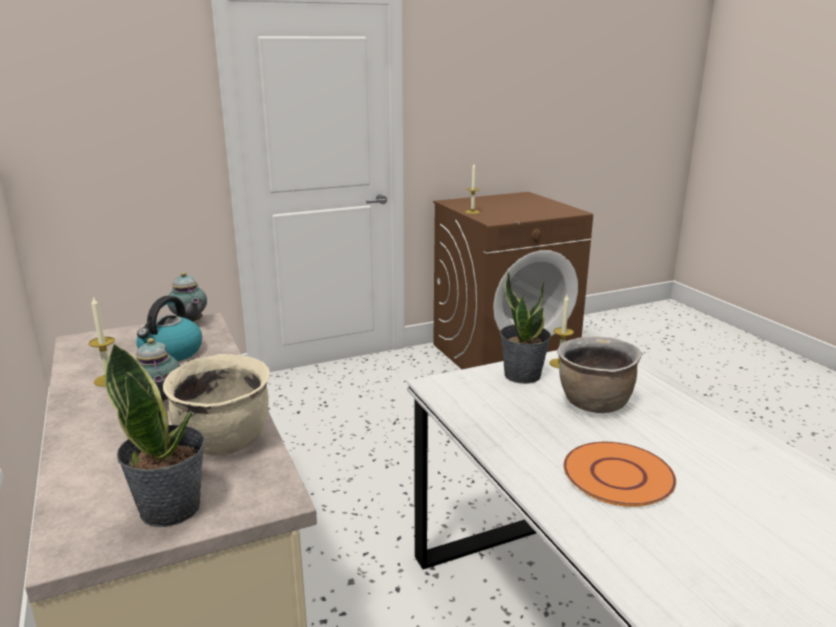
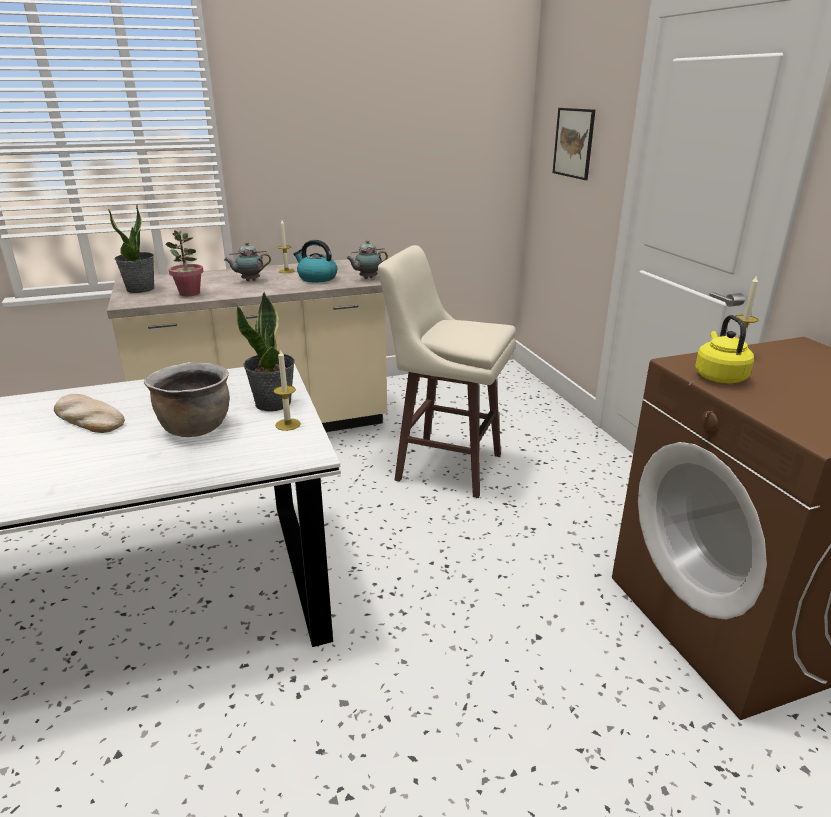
camera: 95 degrees right, 5 degrees up
beige cooking pot [163,354,270,456] -> potted plant [165,230,203,296]
orange plate [564,442,676,507] -> bread [54,394,125,433]
none -> beige stool [378,245,516,498]
none -> picture [553,108,595,180]
none -> yellow kettle [695,315,754,384]

